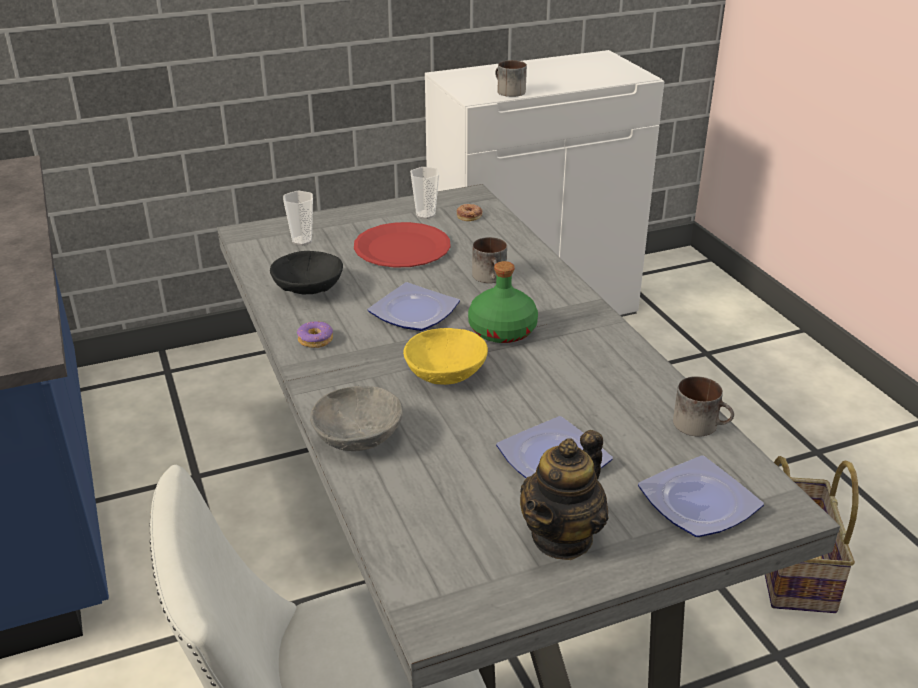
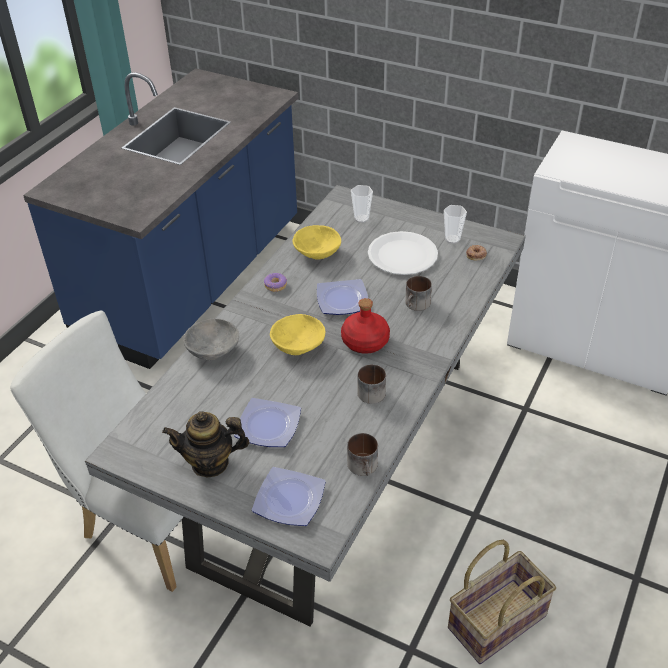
camera: 50 degrees right, 10 degrees up
black bowl [270,251,343,295] -> yellow bowl [292,225,341,259]
red plate [354,222,451,268] -> white plate [368,231,438,275]
green bottle [468,261,538,343] -> red bottle [341,298,390,354]
mug [495,60,527,97] -> mug moved to [358,364,386,404]

